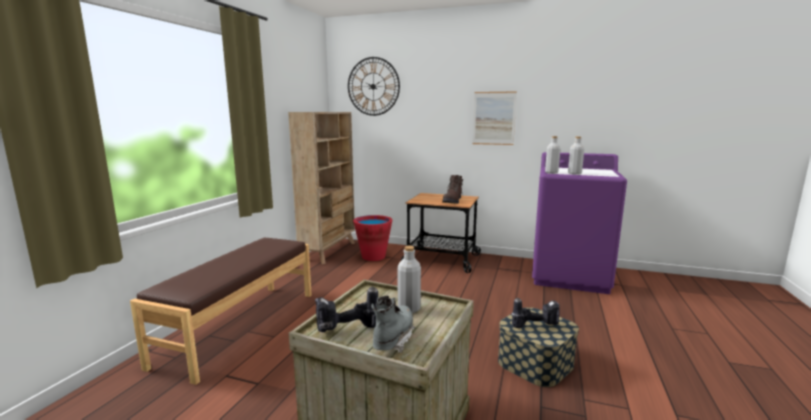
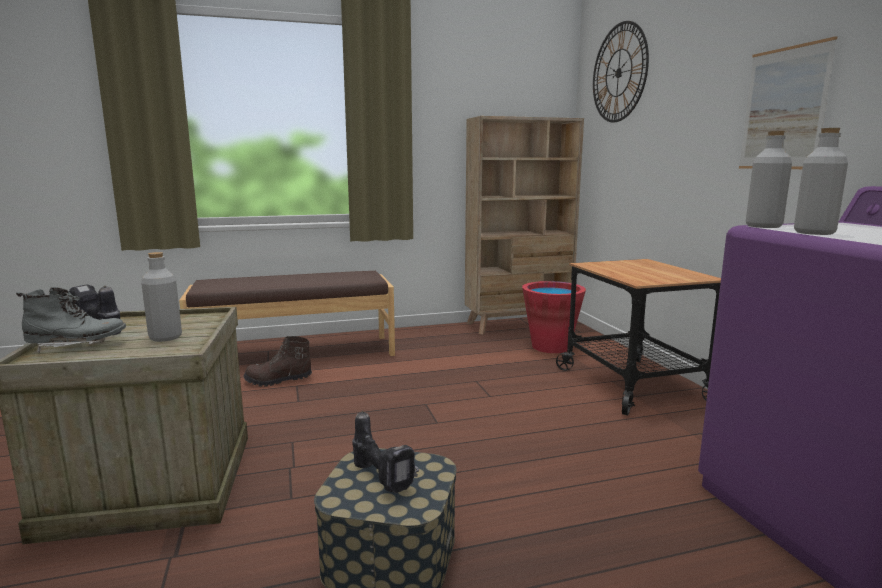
camera: 55 degrees right, 0 degrees up
brown boot [442,175,463,204] -> brown boot moved to [243,336,312,387]

